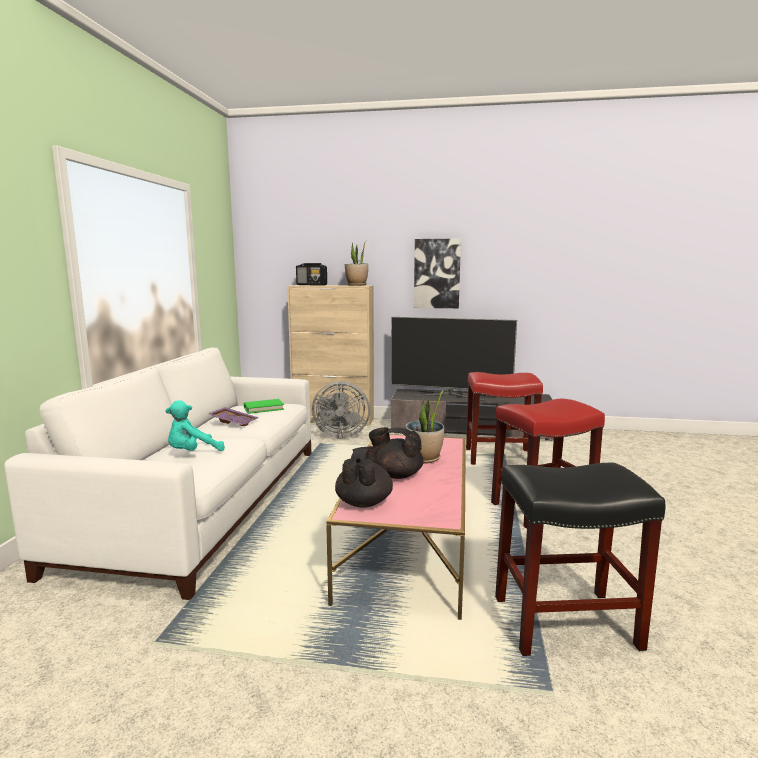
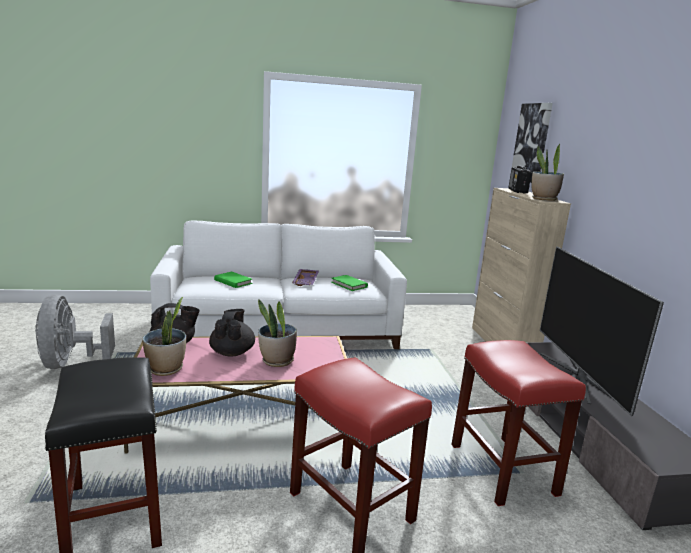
camera: 70 degrees right, 5 degrees up
turquoise plush toy [165,400,225,451] -> green book [214,272,252,288]
grey fan [312,381,370,439] -> grey fan moved to [35,294,115,369]
picture [414,239,461,308] -> picture moved to [510,103,553,183]
none -> potted plant [142,297,186,376]

